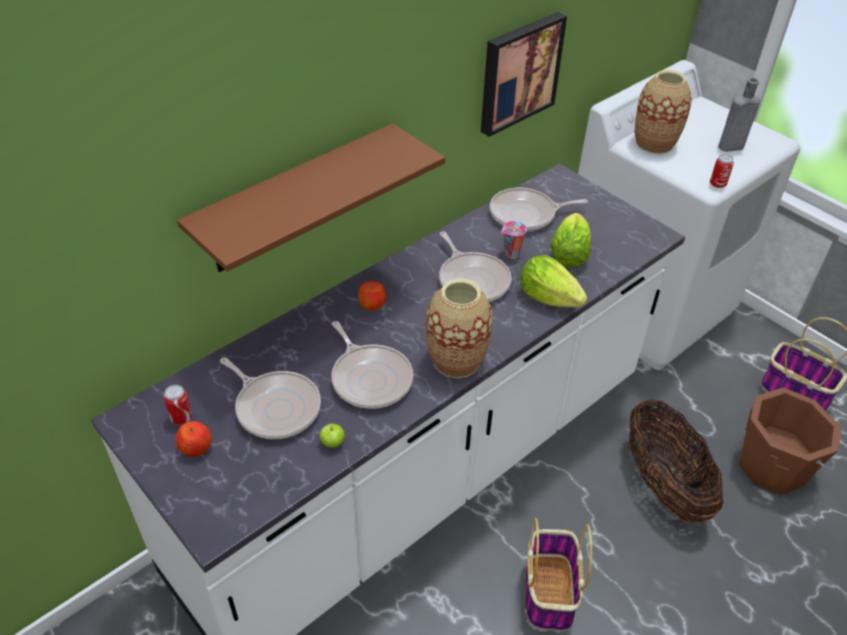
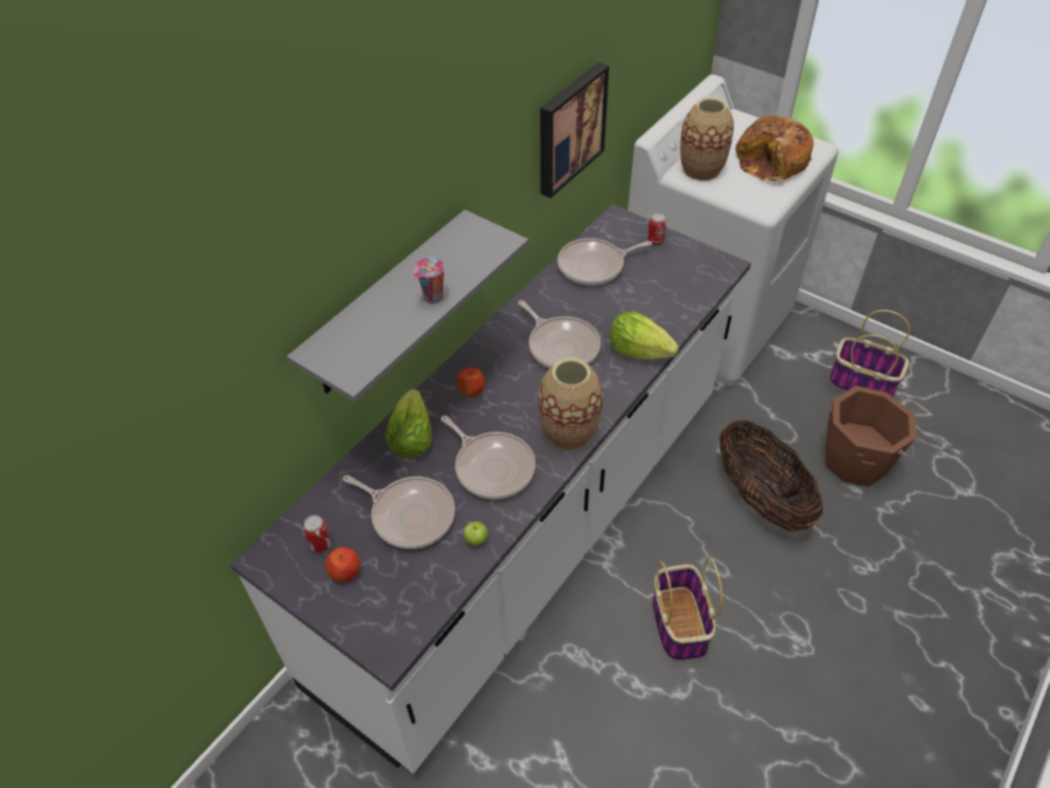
camera: 10 degrees left, 5 degrees up
brown shelf [177,124,445,272] -> grey shelf [287,210,528,402]
cup [501,221,527,259] -> cup moved to [413,257,445,304]
lettuce [550,213,591,267] -> lettuce moved to [385,389,432,458]
can [710,154,734,188] -> can moved to [647,213,666,245]
grey bottle [718,78,760,152] -> bread [736,115,814,182]

